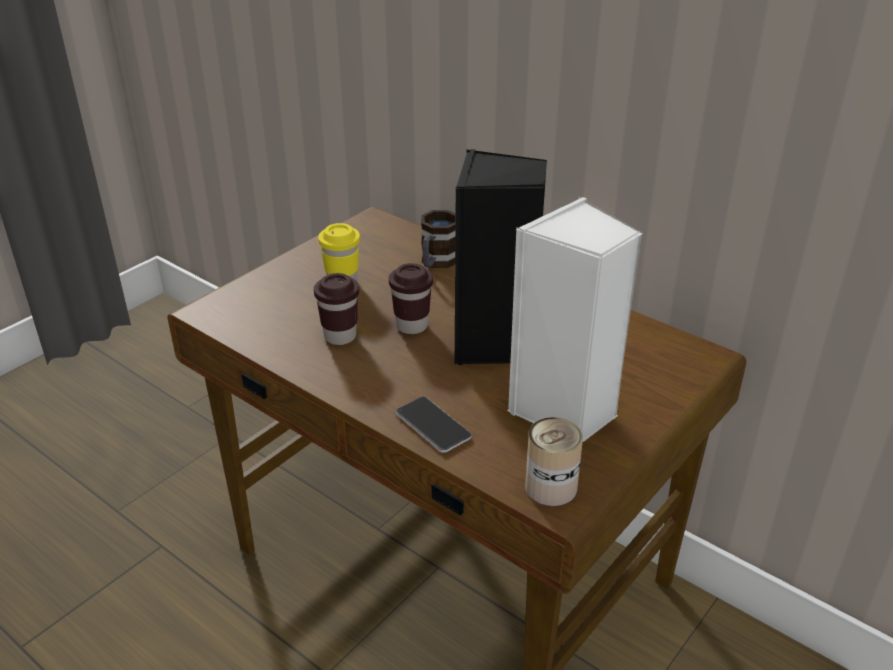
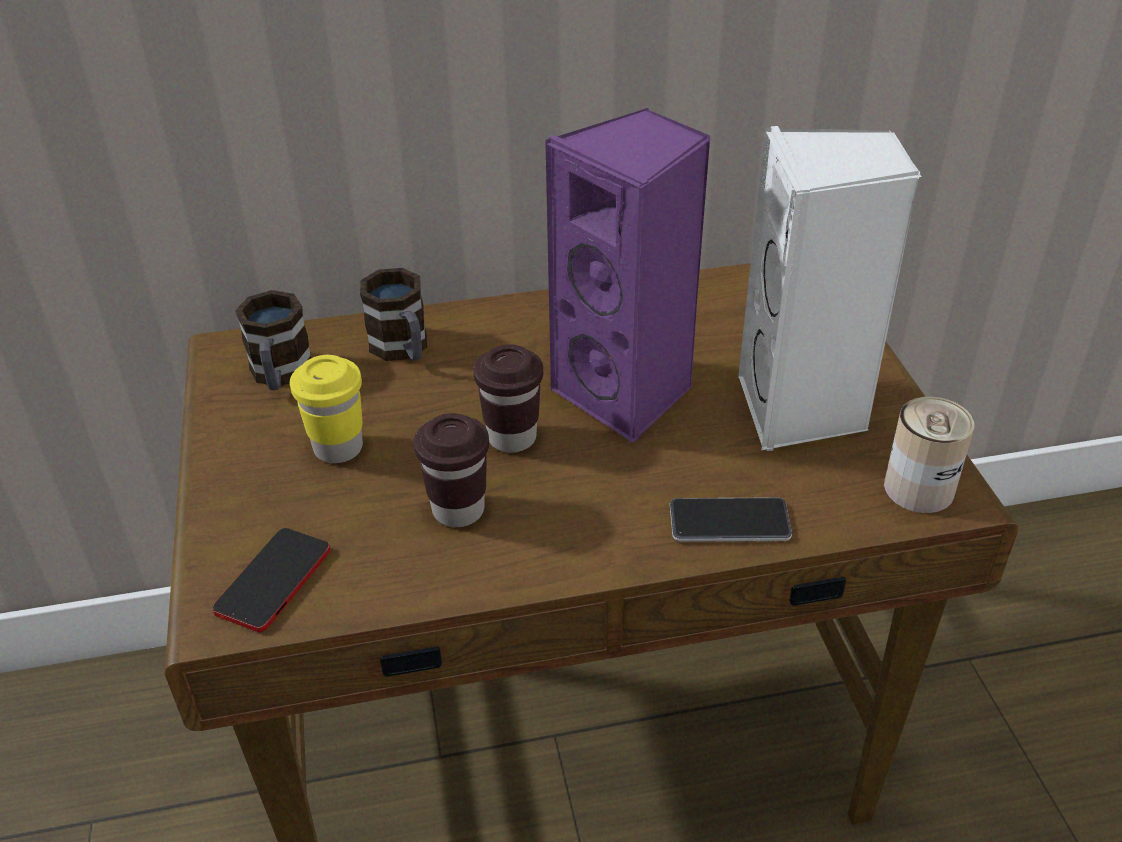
camera: 50 degrees left, 5 degrees up
black speaker [455,149,547,365] -> purple speaker [543,108,711,444]
none -> phone [213,528,330,633]
none -> mug [235,290,311,390]

